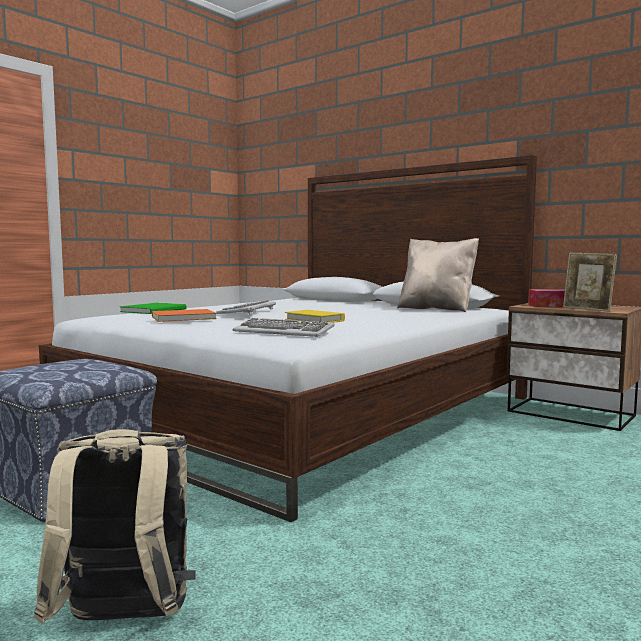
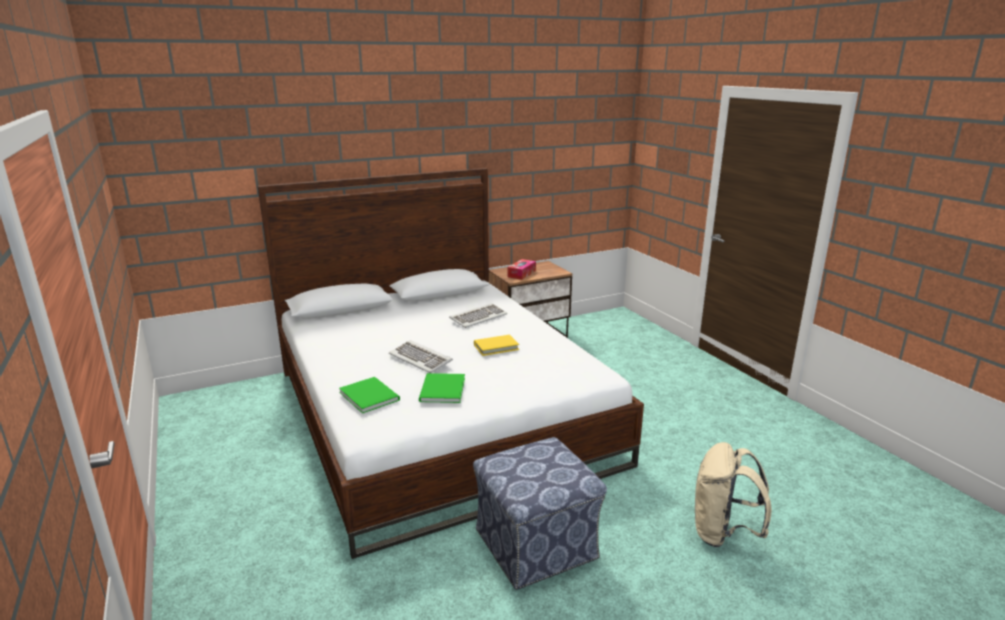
camera: 65 degrees left, 15 degrees up
orange book [152,309,217,322] -> green book [419,373,465,403]
keyboard [233,318,335,337] -> keyboard moved to [449,303,507,328]
beige pillow [397,238,479,312] -> none
picture frame [563,253,617,312] -> none

